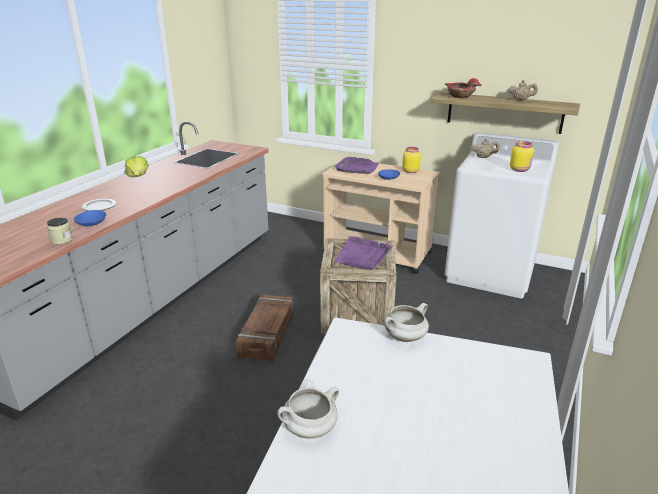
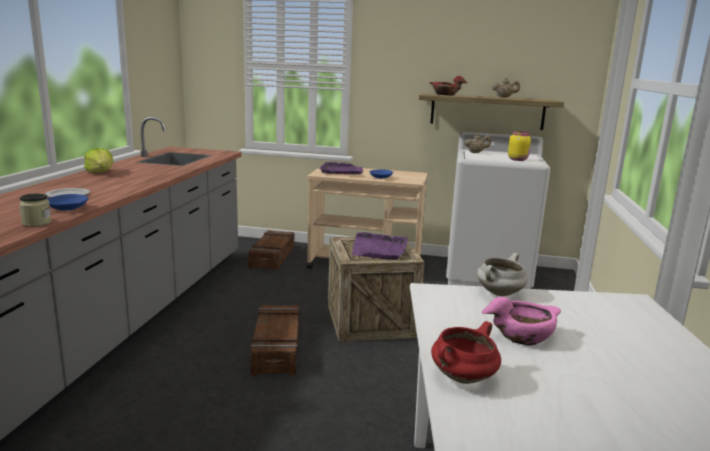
camera: 15 degrees left, 10 degrees down
white cooking pot [277,387,339,438] -> red cooking pot [431,321,501,384]
yellow jar [402,147,421,173] -> none
none -> crate [248,230,295,270]
none -> pink bowl [481,297,561,346]

